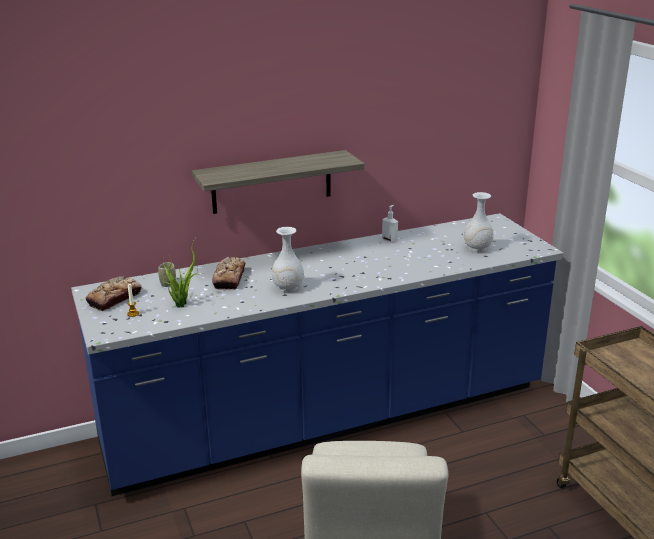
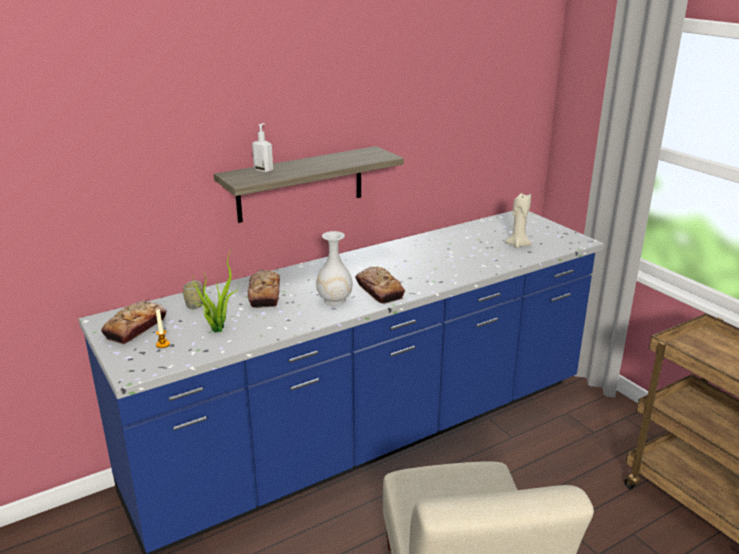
camera: 10 degrees left, 0 degrees up
soap dispenser [382,205,398,243] -> soap dispenser moved to [252,123,273,173]
white vase [464,192,493,252] -> beige candle [505,193,532,248]
none -> bread [355,267,405,304]

